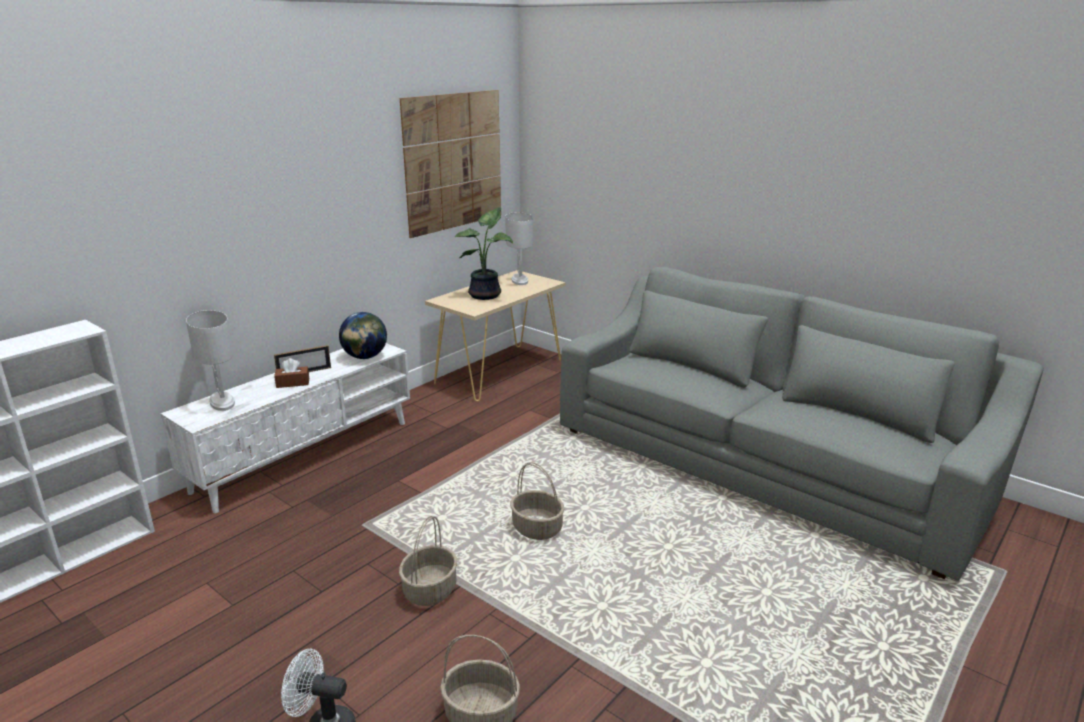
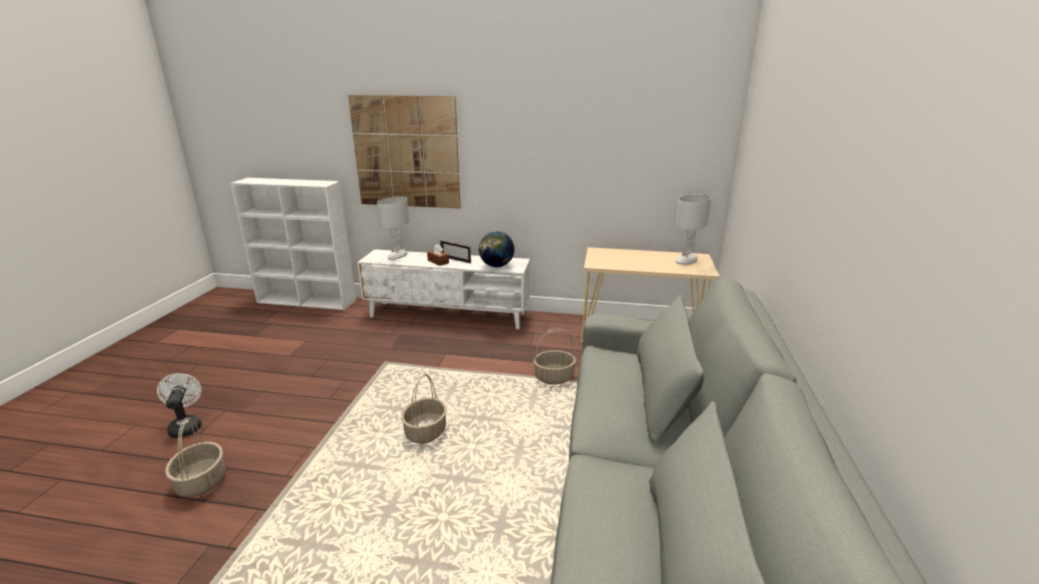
camera: 60 degrees right, 0 degrees up
basket [399,516,457,606] -> basket moved to [533,329,576,385]
picture [400,90,501,238] -> picture moved to [348,95,461,209]
potted plant [455,208,513,300] -> none

